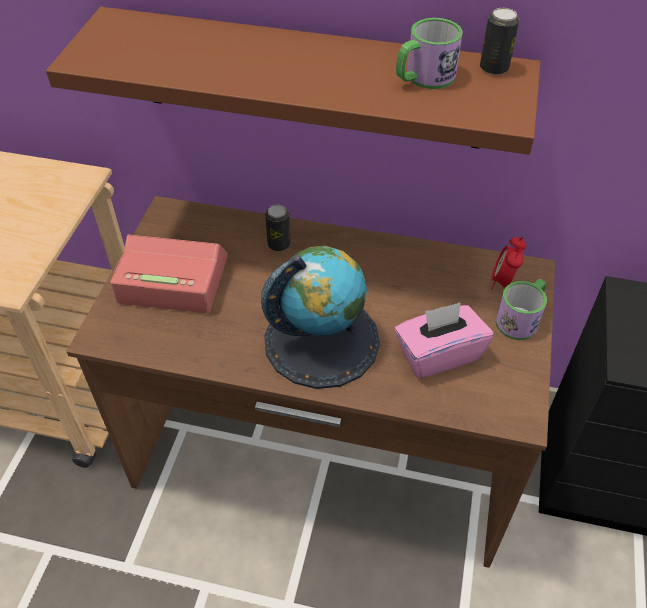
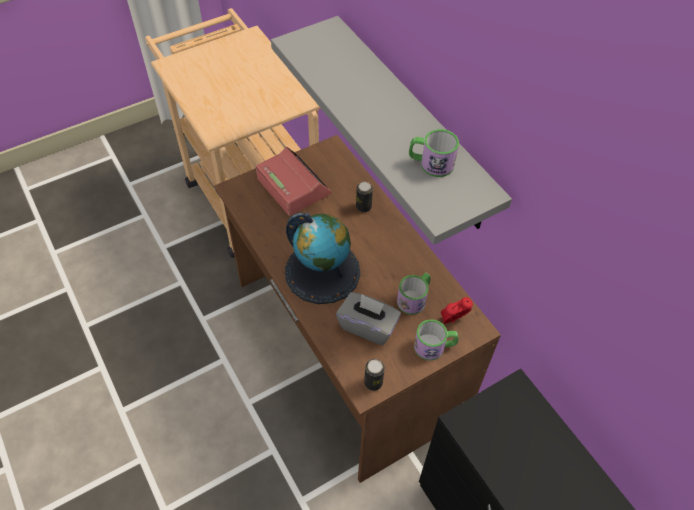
camera: 45 degrees right, 5 degrees up
brown shelf [46,7,541,155] -> grey shelf [271,16,512,245]
pink tissue box [395,303,493,378] -> grey tissue box [336,292,401,345]
can [480,8,520,75] -> can moved to [364,359,385,391]
none -> mug [397,273,431,315]

